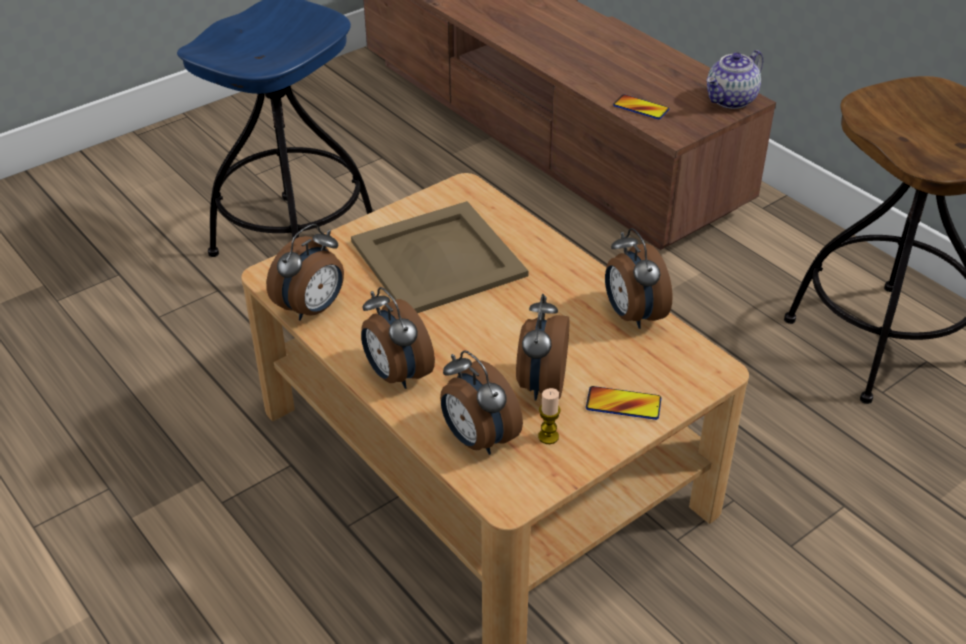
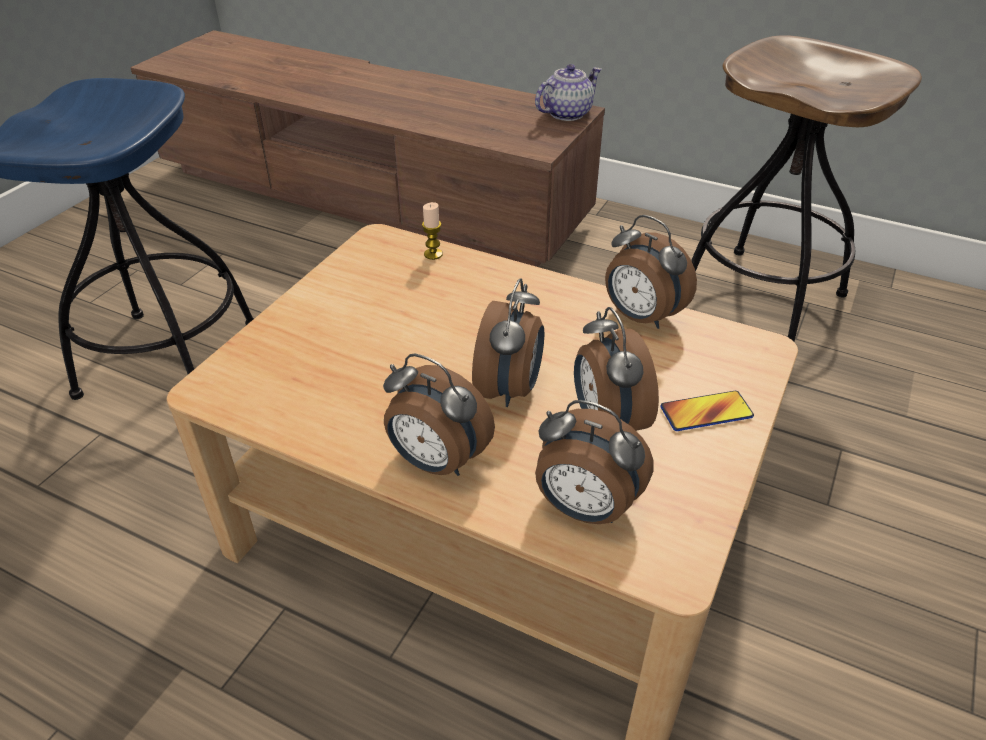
camera: 25 degrees left, 0 degrees up
alarm clock [266,224,344,321] -> alarm clock moved to [472,278,544,407]
beige tray [351,201,529,313] -> none
candle [538,388,560,444] -> candle moved to [422,202,443,260]
phone [613,94,669,119] -> none
teapot [707,50,763,109] -> teapot turned 150 degrees counterclockwise [535,64,602,121]

